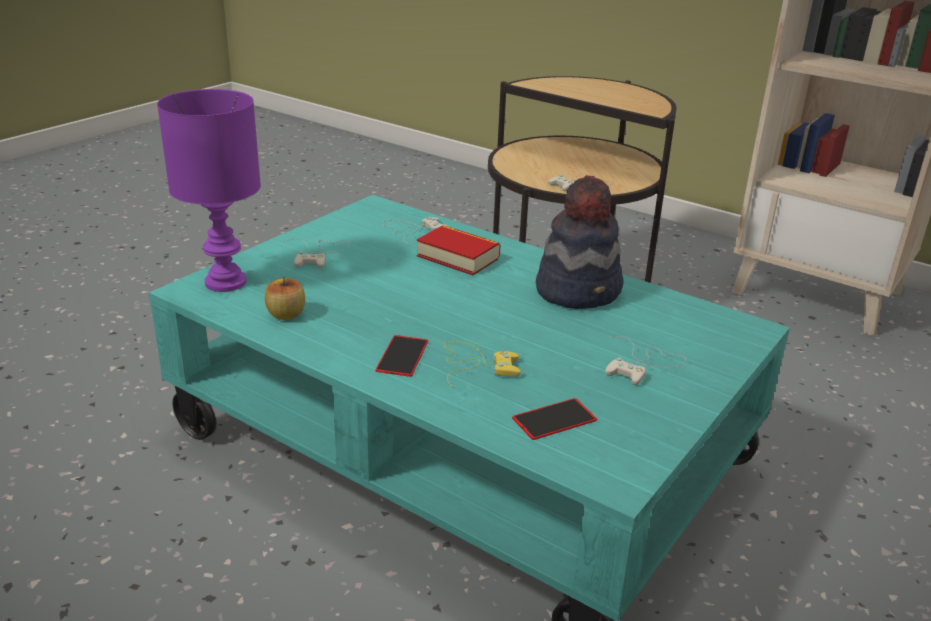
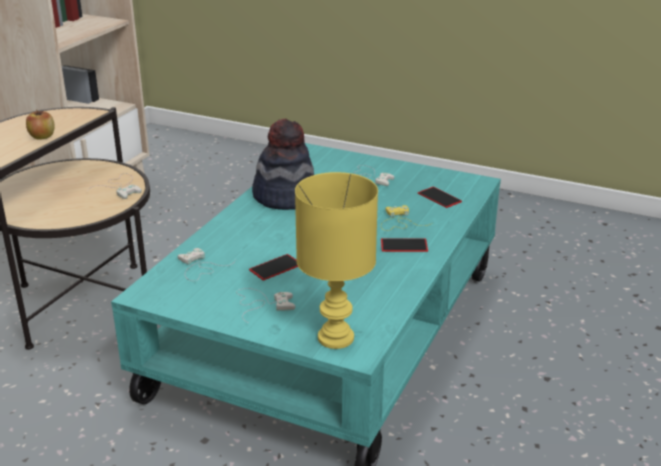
camera: 100 degrees left, 0 degrees up
purple table lamp [157,89,261,292] -> yellow table lamp [295,172,378,349]
apple [265,276,305,320] -> apple moved to [26,109,54,140]
book [417,225,501,275] -> none
none -> phone [249,254,298,280]

